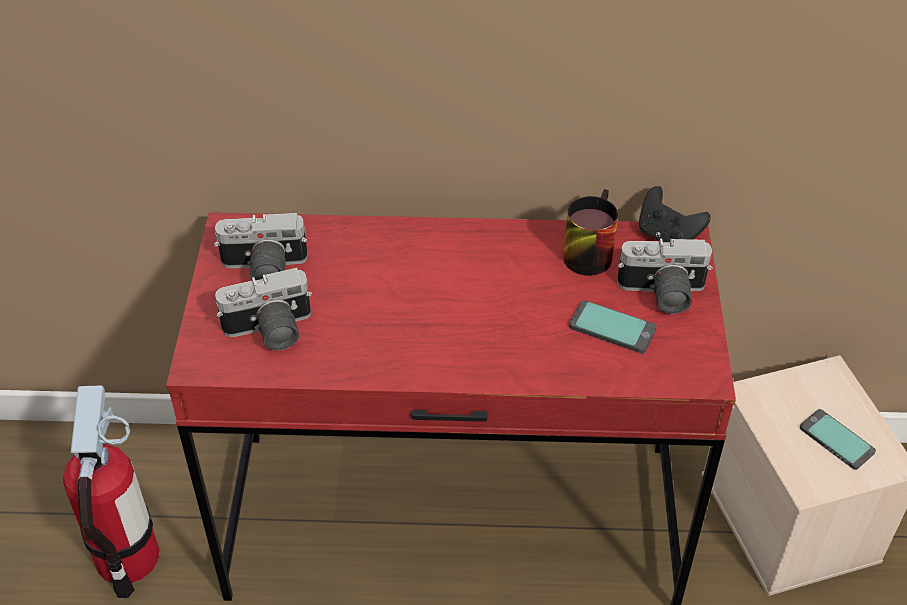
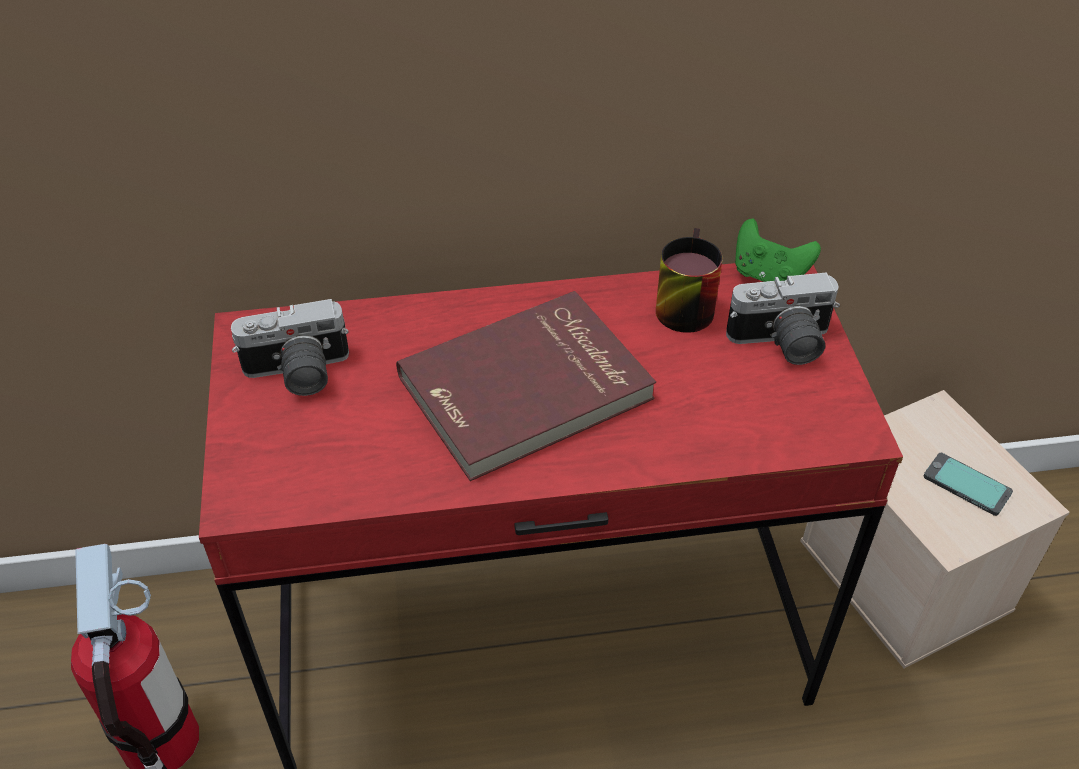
camera: 10 degrees left, 0 degrees up
camera [215,268,312,350] -> none
phone [569,300,657,353] -> none
black game controller [639,186,711,242] -> green game controller [735,219,821,282]
none -> red book [396,291,656,481]

